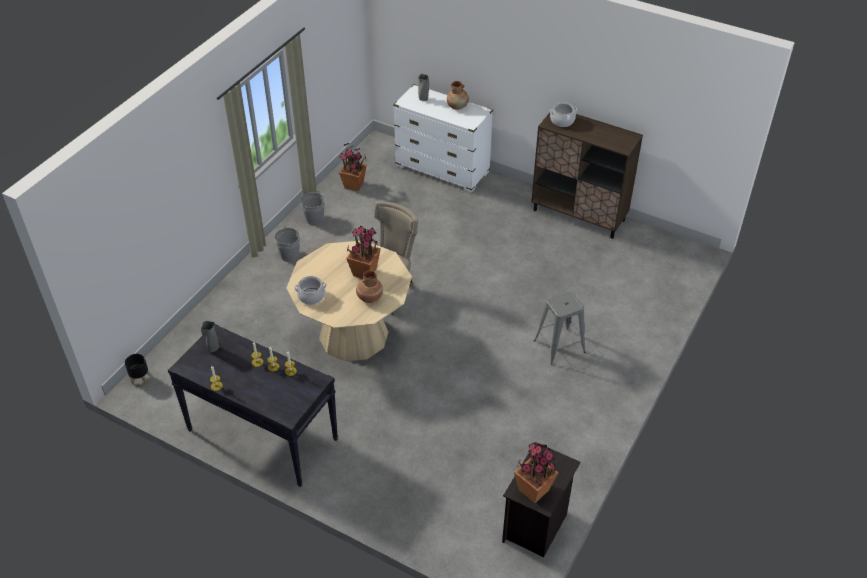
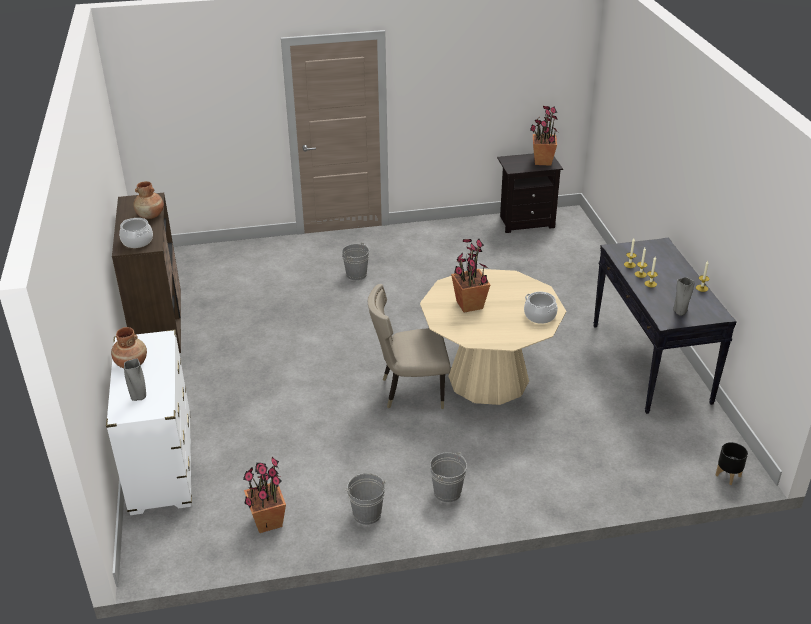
camera: 130 degrees left, 10 degrees down
brown vase [356,270,383,303] -> brown vase moved to [133,181,164,219]
grey stool [534,292,586,365] -> grey bucket [342,242,369,280]

